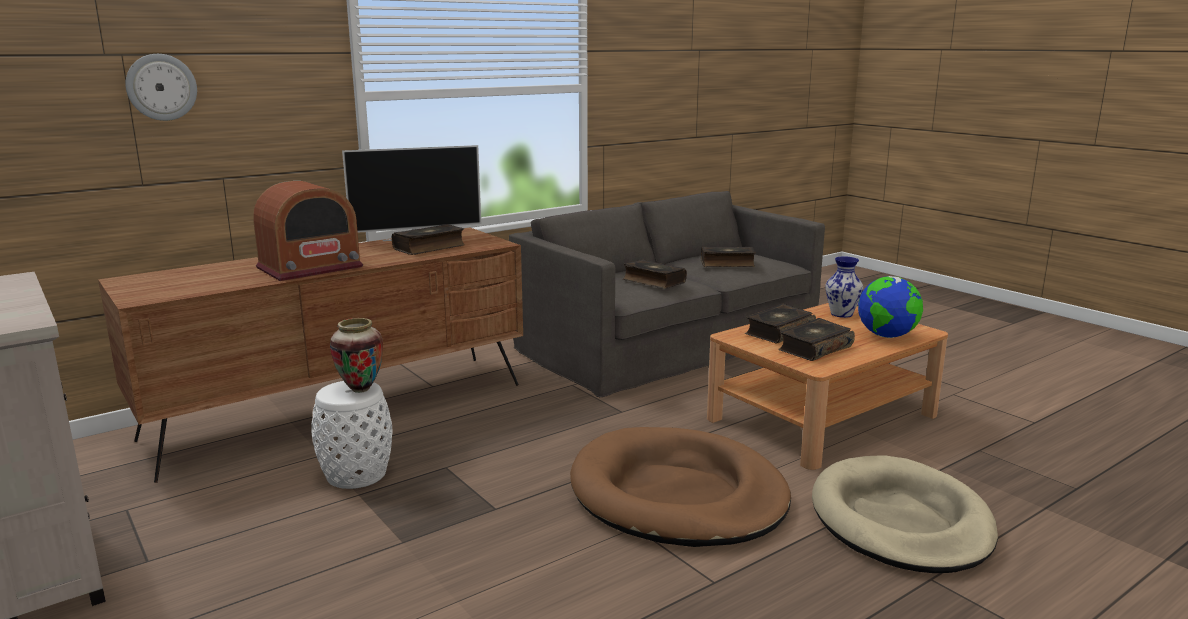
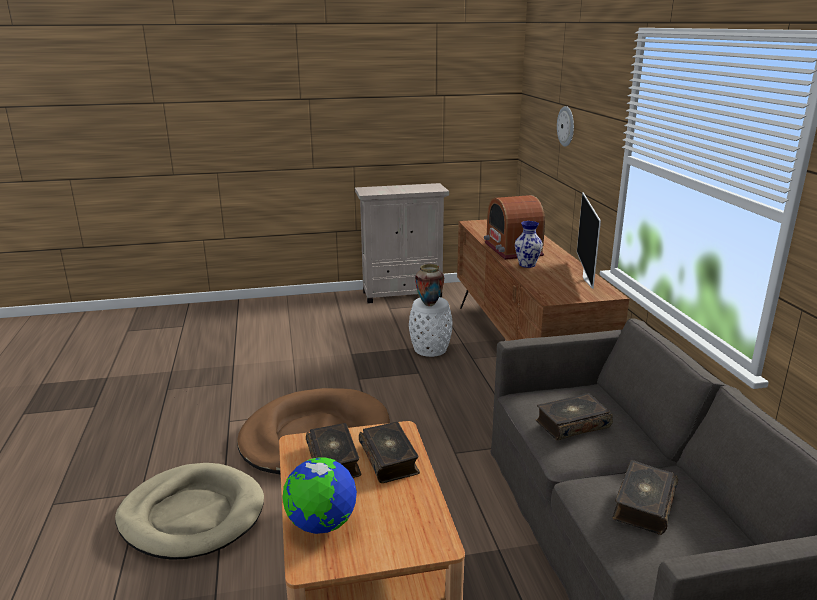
camera: 115 degrees right, 5 degrees up
book [392,224,465,255] -> none
vase [826,257,863,318] -> vase moved to [515,221,543,268]

